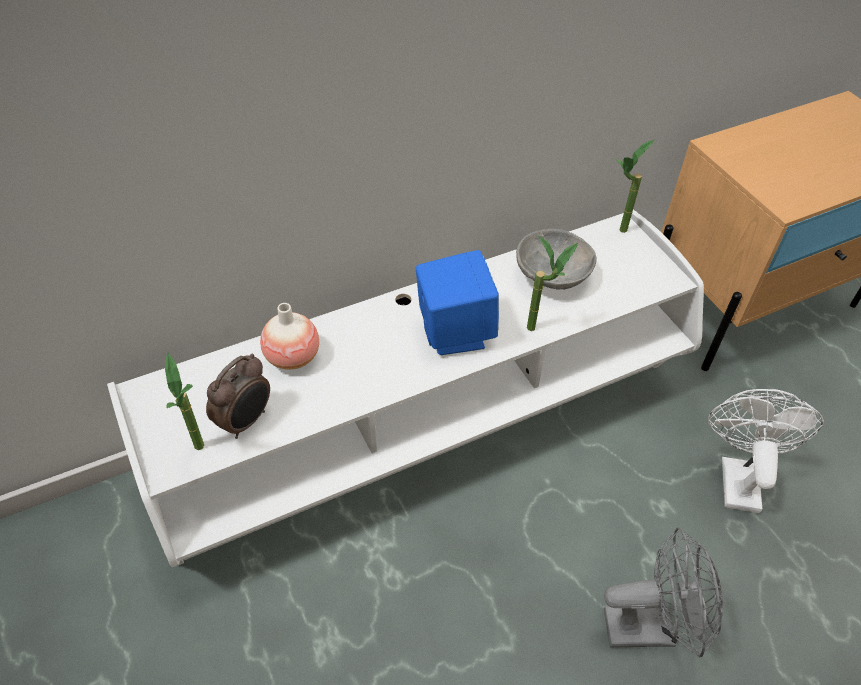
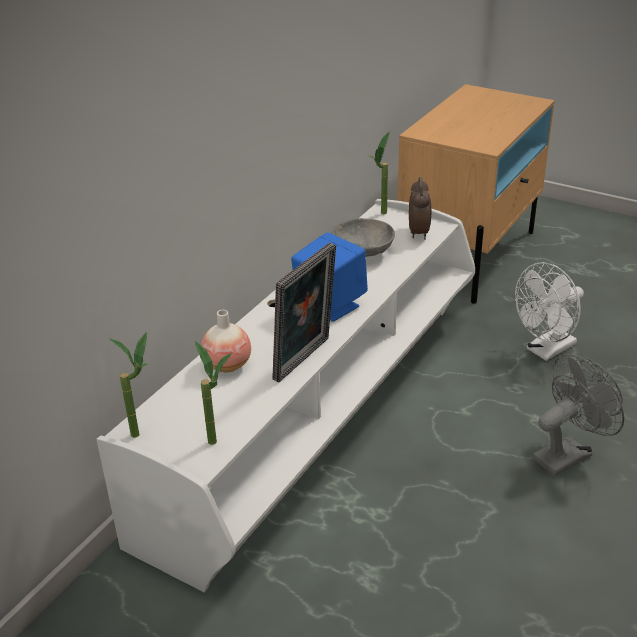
camera: 30 degrees left, 15 degrees down
alarm clock [206,354,270,439] -> alarm clock moved to [409,177,431,240]
potted plant [527,236,578,331] -> potted plant moved to [109,332,148,438]
white fan [708,389,824,513] -> white fan turned 105 degrees counterclockwise [515,262,584,361]
none -> picture frame [273,242,336,382]

